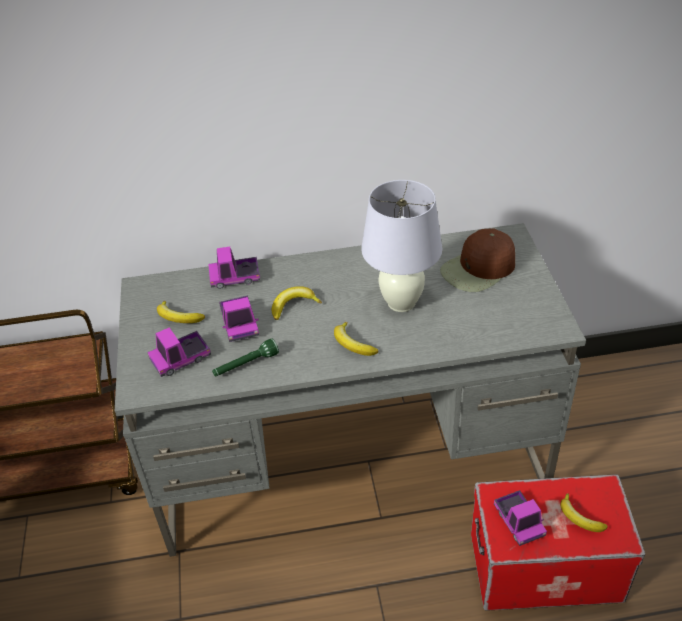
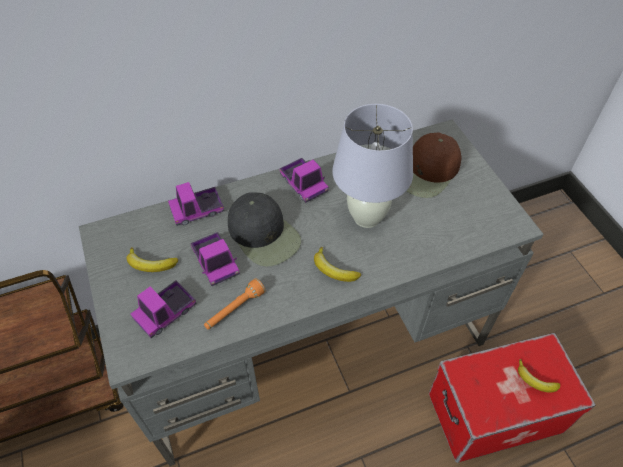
camera: 15 degrees left, 10 degrees up
green flashlight [212,338,279,376] -> orange flashlight [204,279,265,329]
banana [272,286,322,320] -> black cap [228,192,301,267]
toy truck [494,490,547,546] -> toy truck moved to [280,158,328,203]

